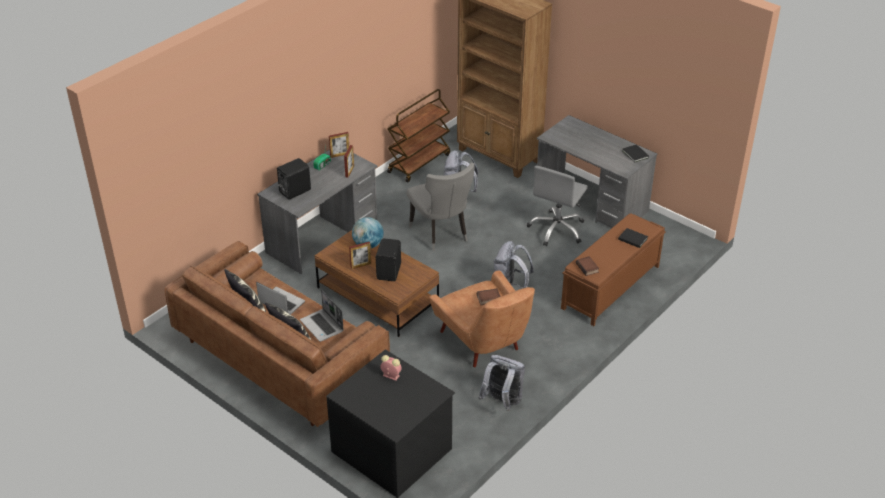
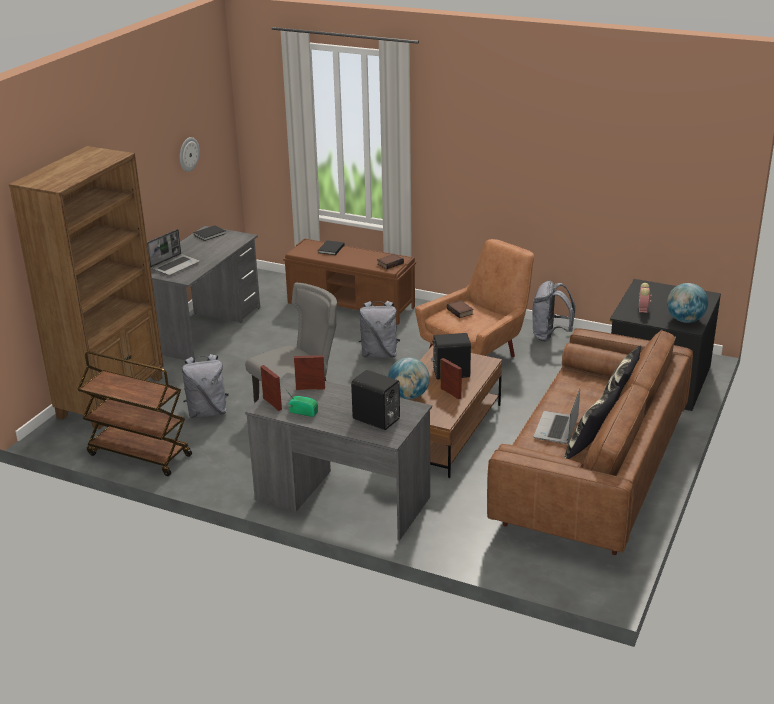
camera: 105 degrees left, 10 degrees down
laptop [300,290,344,342] -> laptop moved to [147,229,200,276]
grey office chair [527,166,588,246] -> none
none -> wall clock [180,137,200,172]
none -> globe [667,283,708,323]

